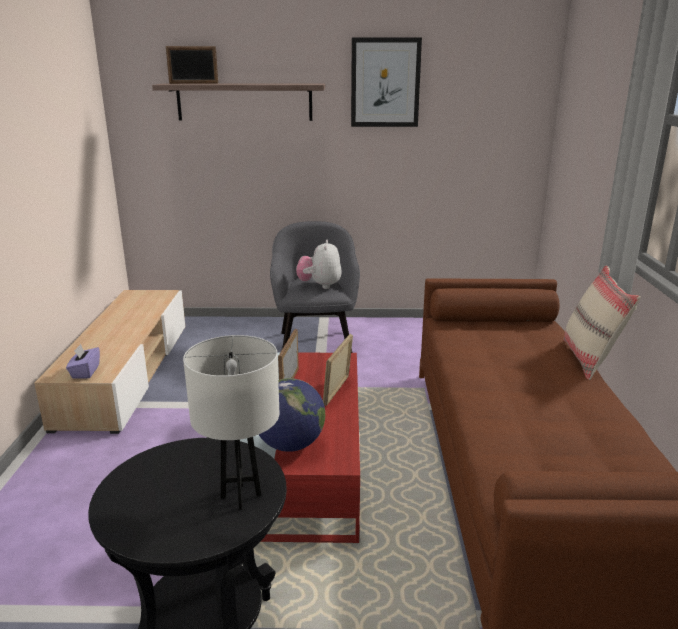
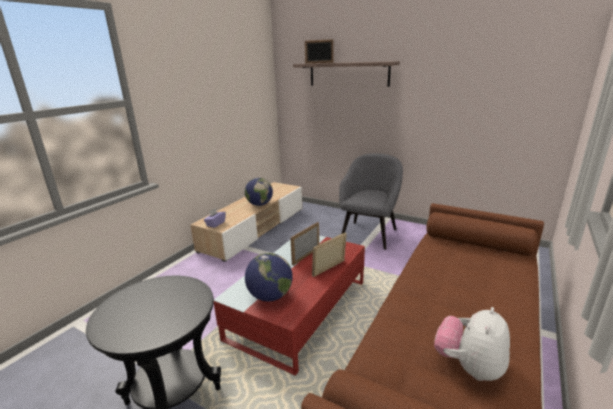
camera: 30 degrees right, 0 degrees up
white table lamp [183,335,279,510] -> none
plush toy [296,240,342,289] -> plush toy moved to [434,307,510,381]
picture [351,38,422,127] -> none
beige pillow [563,266,641,380] -> none
none -> globe [245,178,273,206]

